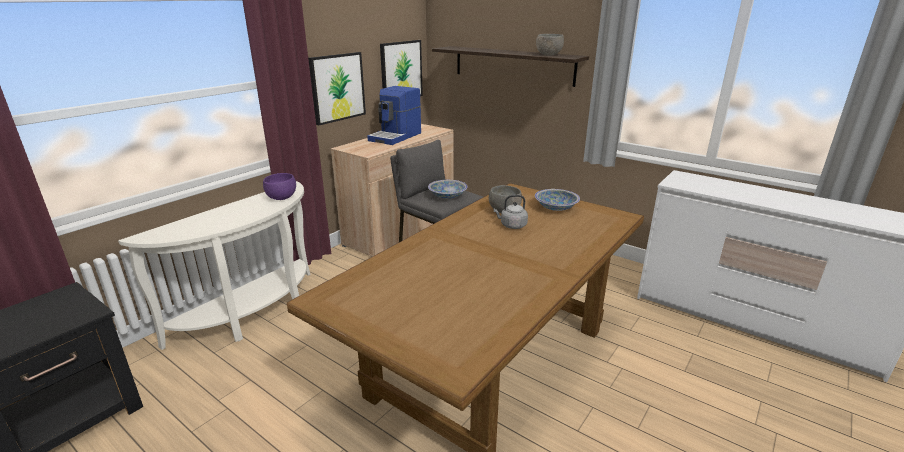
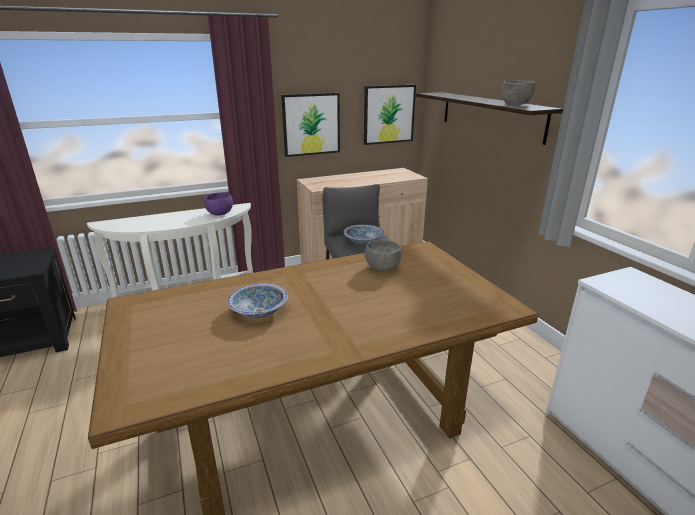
camera: 30 degrees right, 0 degrees up
coffee machine [367,86,421,145] -> none
grey kettle [494,195,528,229] -> none
bowl [535,189,580,211] -> bowl moved to [227,283,288,318]

